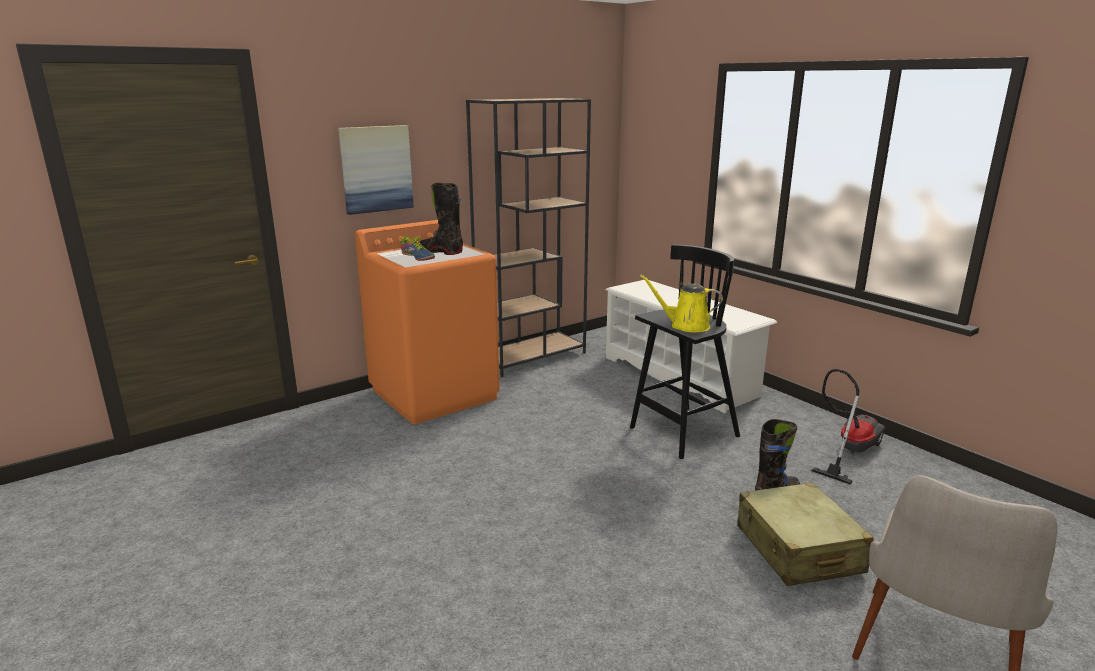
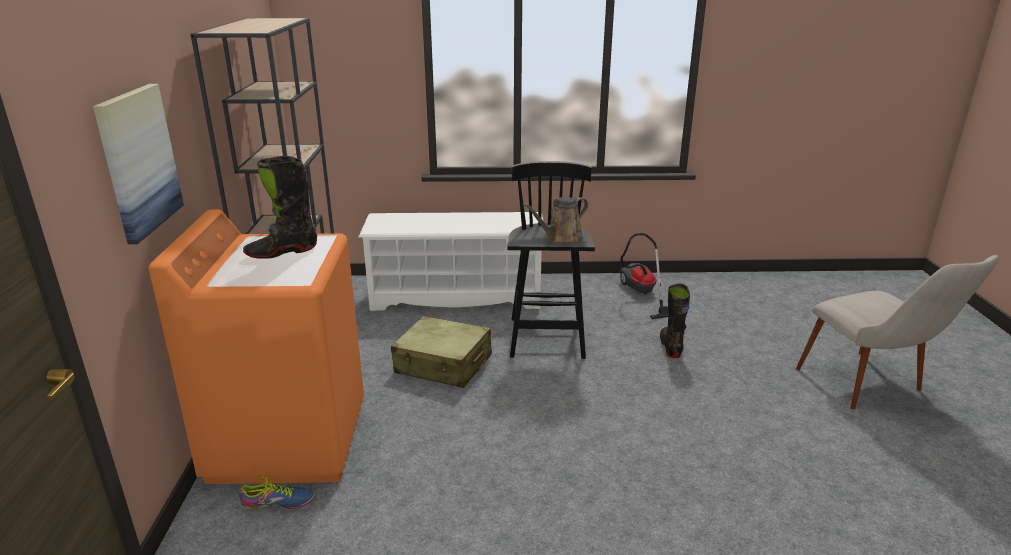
camera: 55 degrees left, 5 degrees up
shoe [400,236,435,261] -> shoe moved to [239,475,315,510]
yellow watering can [640,275,723,332] -> brown watering can [523,197,588,244]
beige suitcase [737,482,874,586] -> beige suitcase moved to [391,316,492,388]

